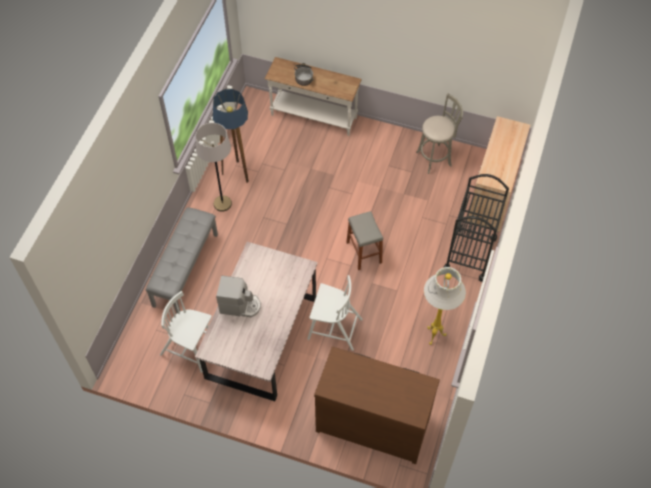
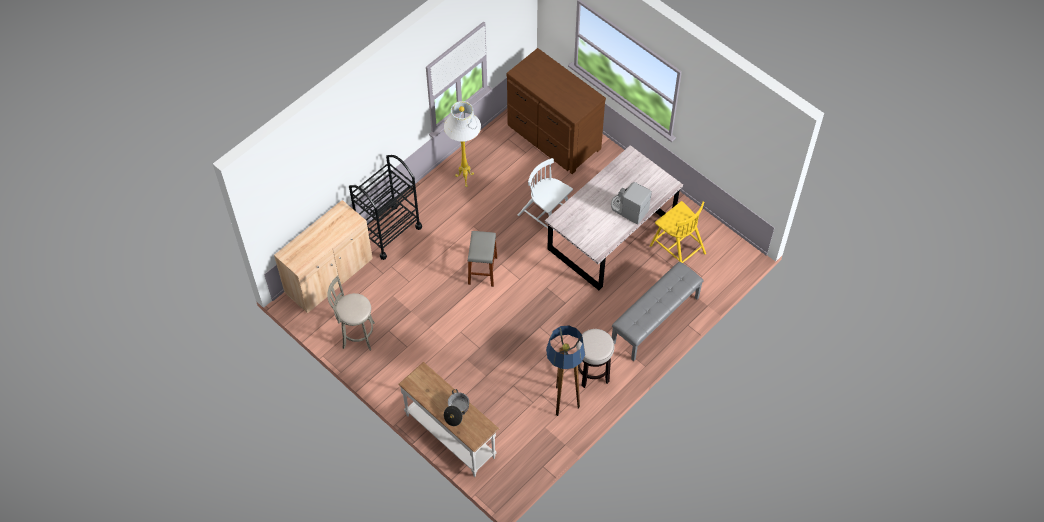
camera: 155 degrees left, 0 degrees up
white chair [160,291,212,373] -> yellow chair [650,201,706,263]
grey floor lamp [196,123,232,212] -> stool [576,329,614,388]

